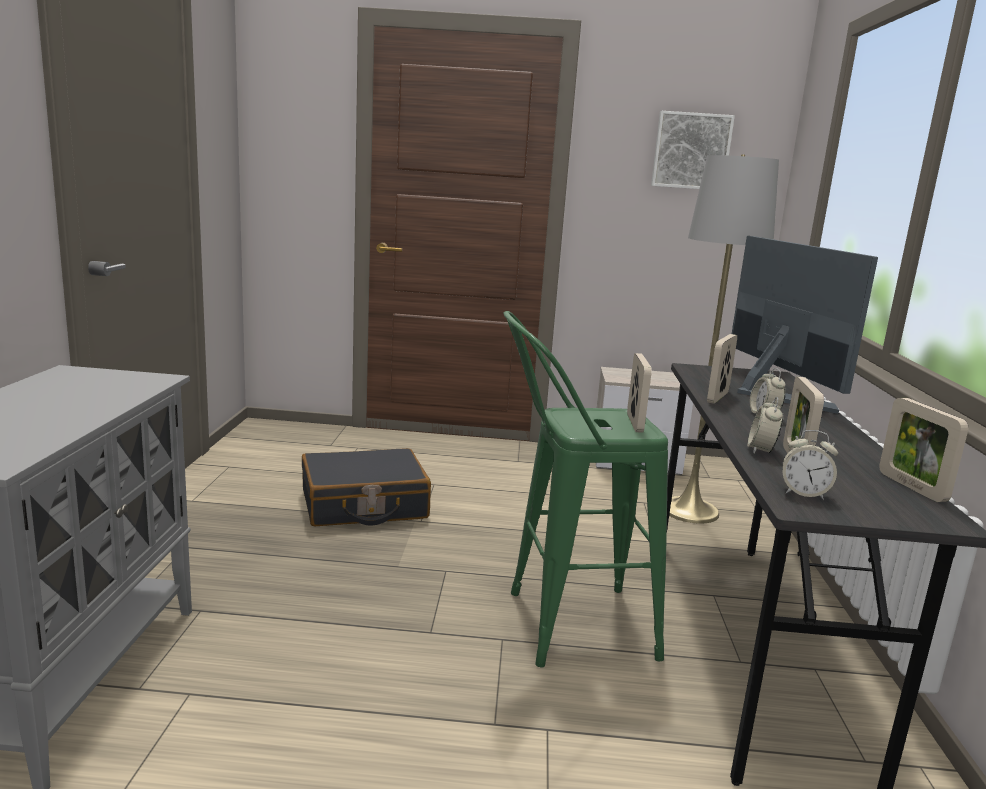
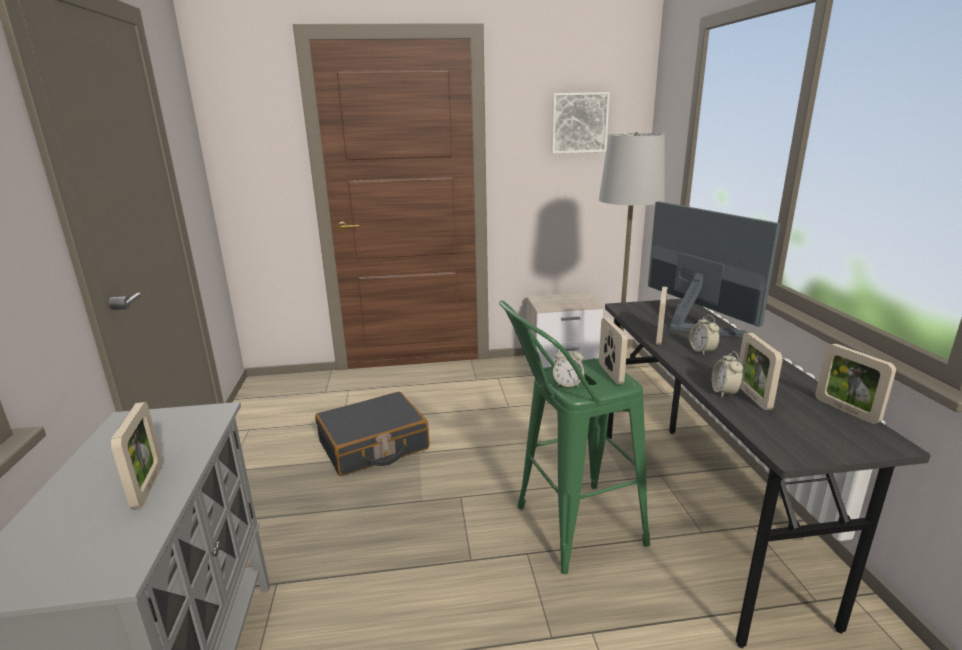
camera: 10 degrees left, 5 degrees up
alarm clock [782,430,838,500] -> alarm clock moved to [553,346,584,387]
none -> picture frame [111,402,163,509]

